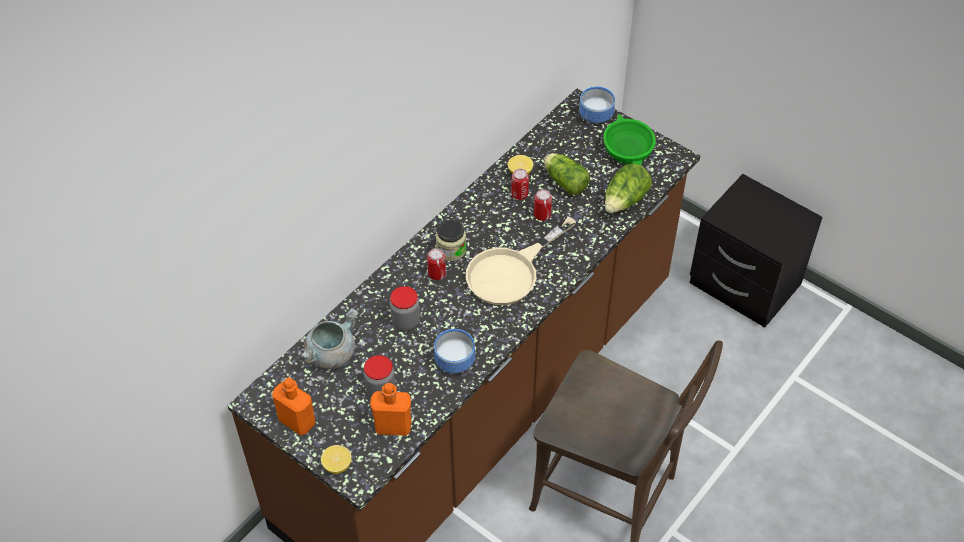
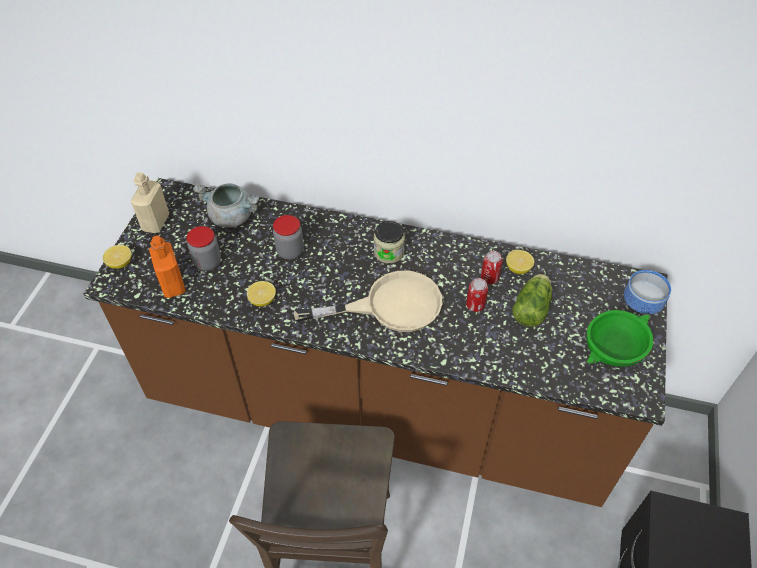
camera: 65 degrees right, 0 degrees up
orange bottle [272,377,315,436] -> beige bottle [131,172,169,233]
can [427,248,446,280] -> none
bowl [434,329,475,373] -> lemon [247,281,276,307]
beige frying pan [466,216,576,305] -> beige frying pan turned 150 degrees clockwise [294,271,443,332]
lettuce [605,164,652,213] -> none

